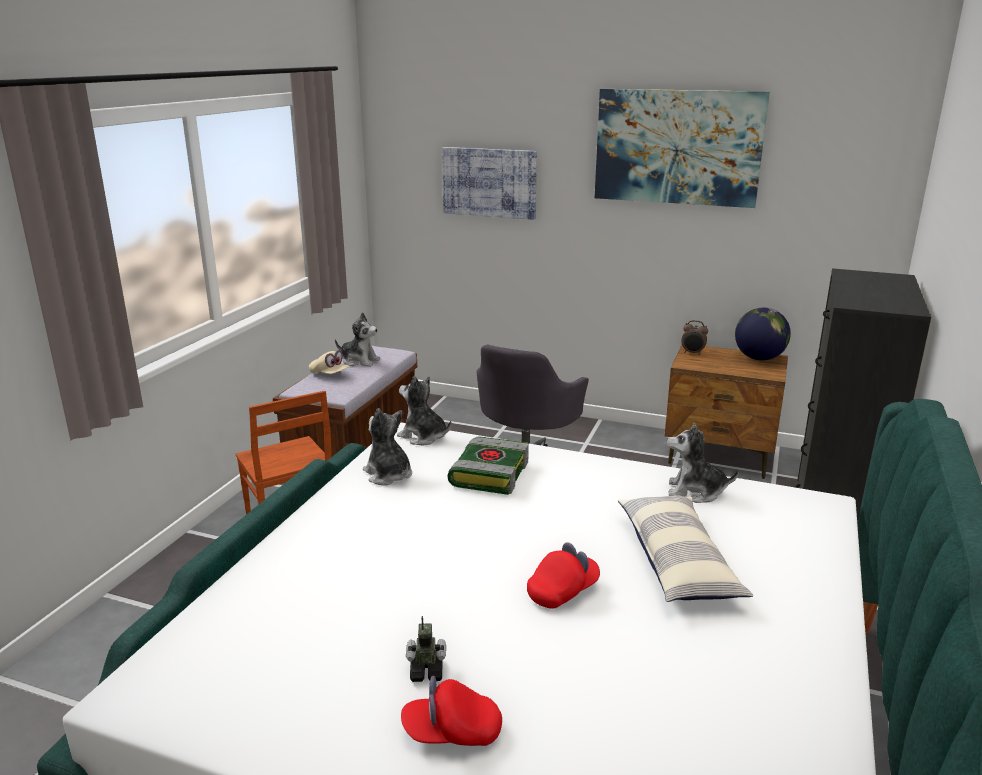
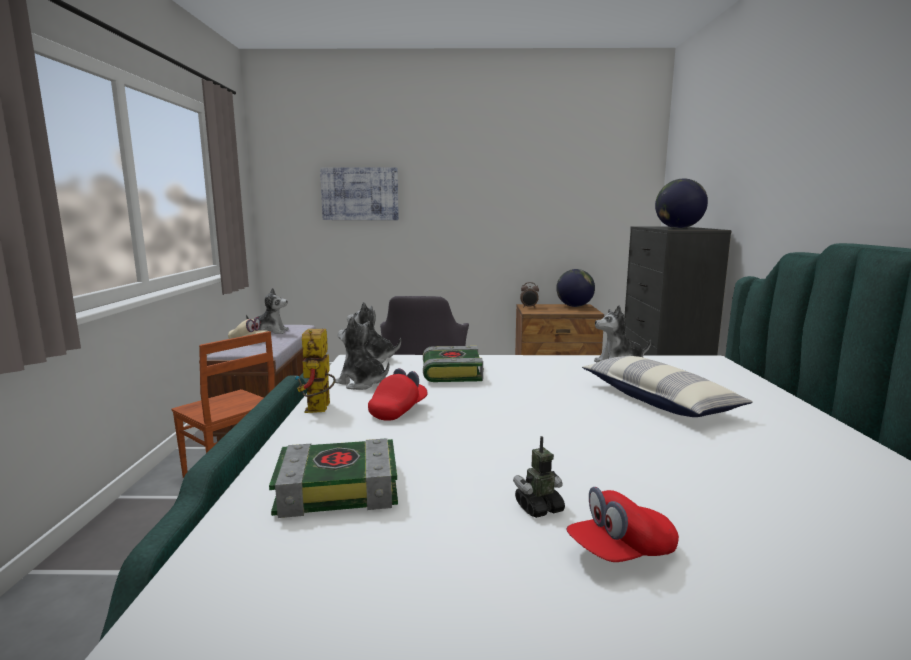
camera: 20 degrees left, 10 degrees down
red cap [527,542,600,609] -> red cap moved to [368,368,428,421]
picture [595,89,770,208] -> none
none -> book [269,438,398,518]
none -> toy robot [295,329,336,413]
none -> globe [655,179,708,228]

